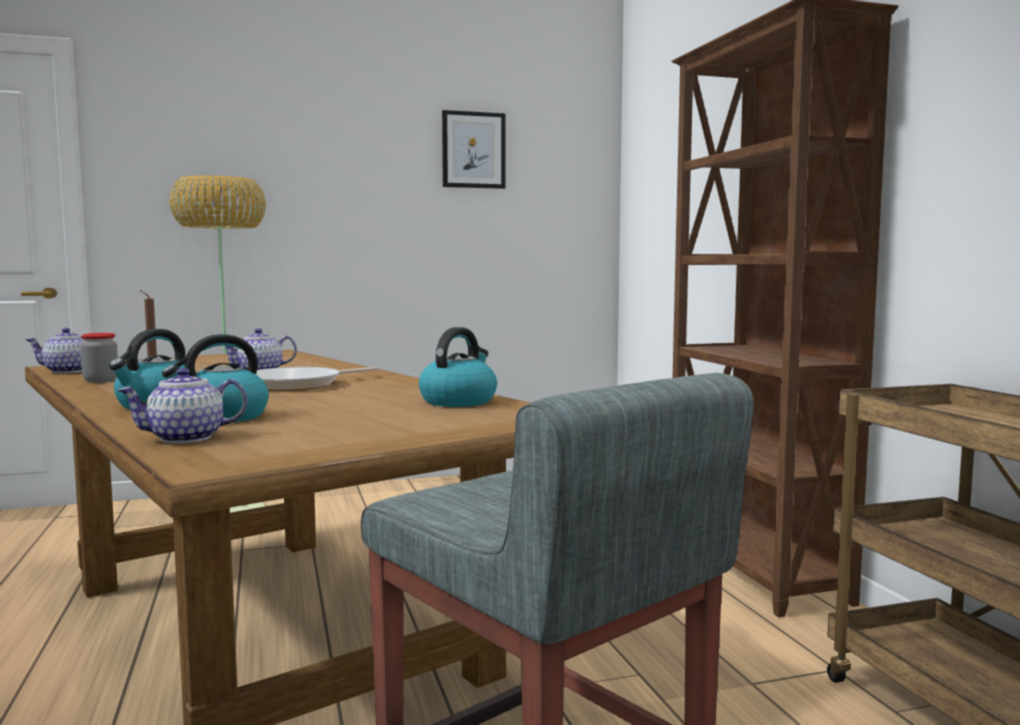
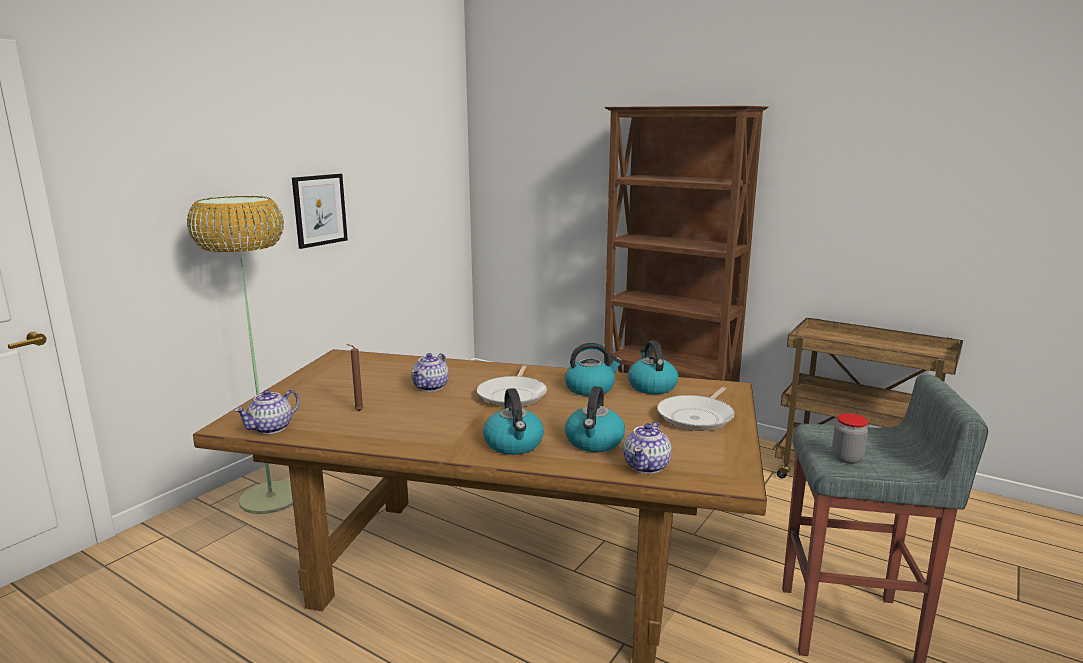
camera: 40 degrees left, 10 degrees up
jar [80,333,118,383] -> jar moved to [832,413,868,464]
picture [442,110,505,189] -> picture moved to [292,174,348,249]
none -> kettle [565,343,622,396]
none -> frying pan [657,387,735,431]

